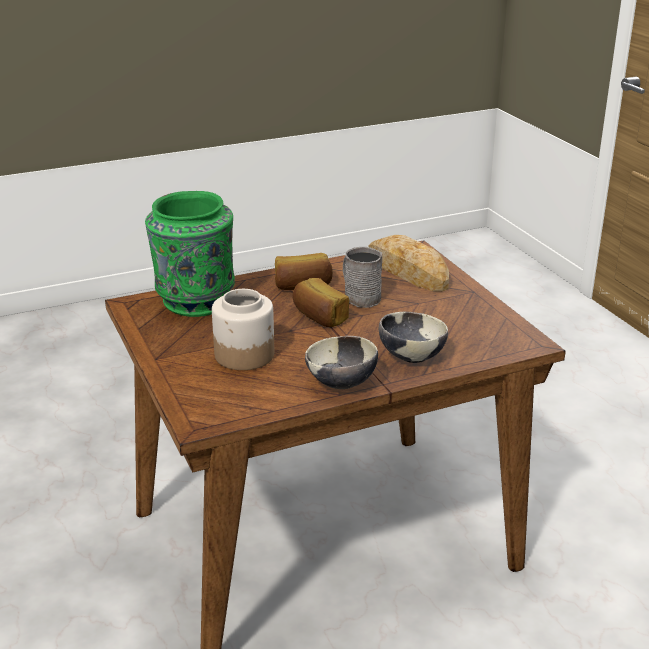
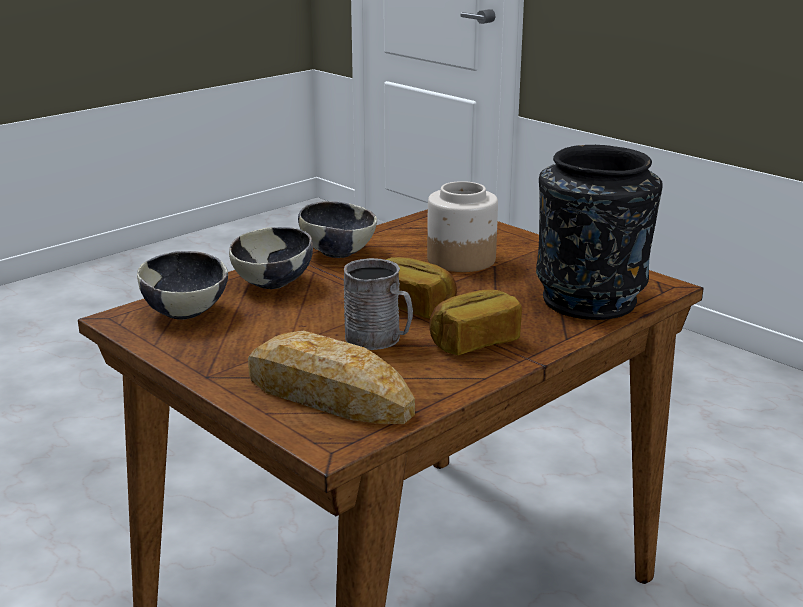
camera: 160 degrees right, 5 degrees down
green vase [145,191,235,317] -> black vase [536,145,663,320]
none -> bowl [137,251,228,320]

